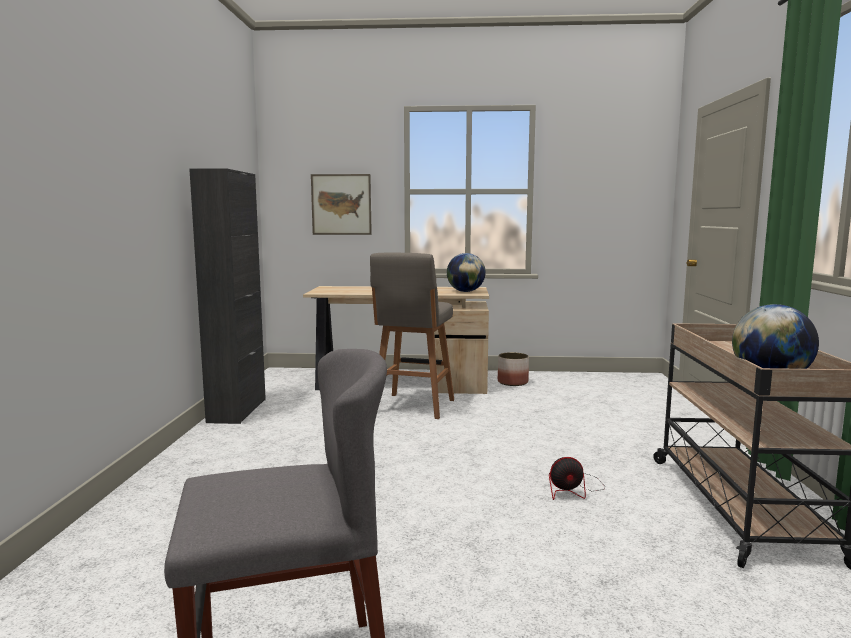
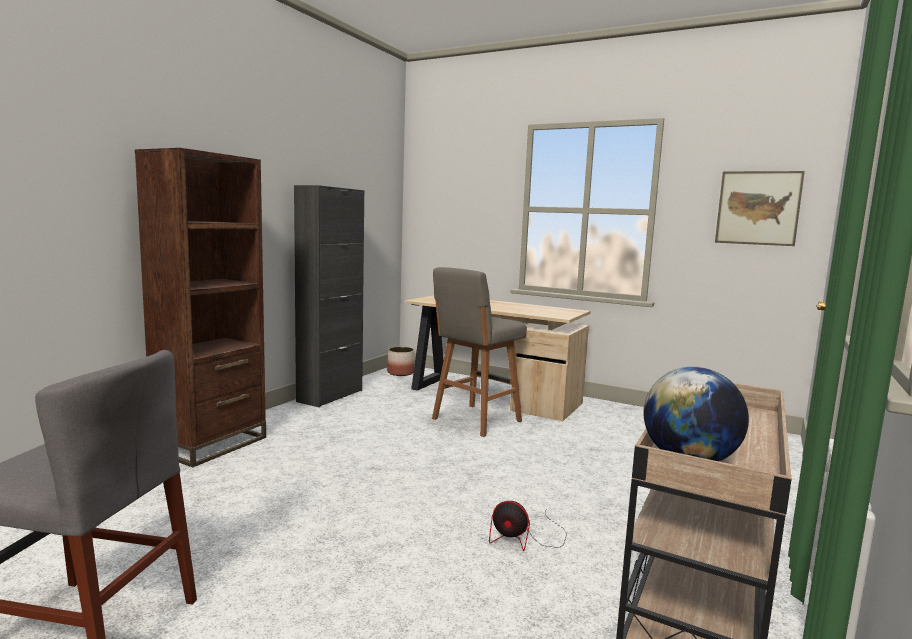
camera: 25 degrees right, 0 degrees up
picture [311,174,372,235] -> picture moved to [715,171,805,246]
globe [447,253,486,292] -> none
planter [498,352,529,386] -> planter moved to [387,347,414,376]
none -> brown bookcase [135,148,266,467]

